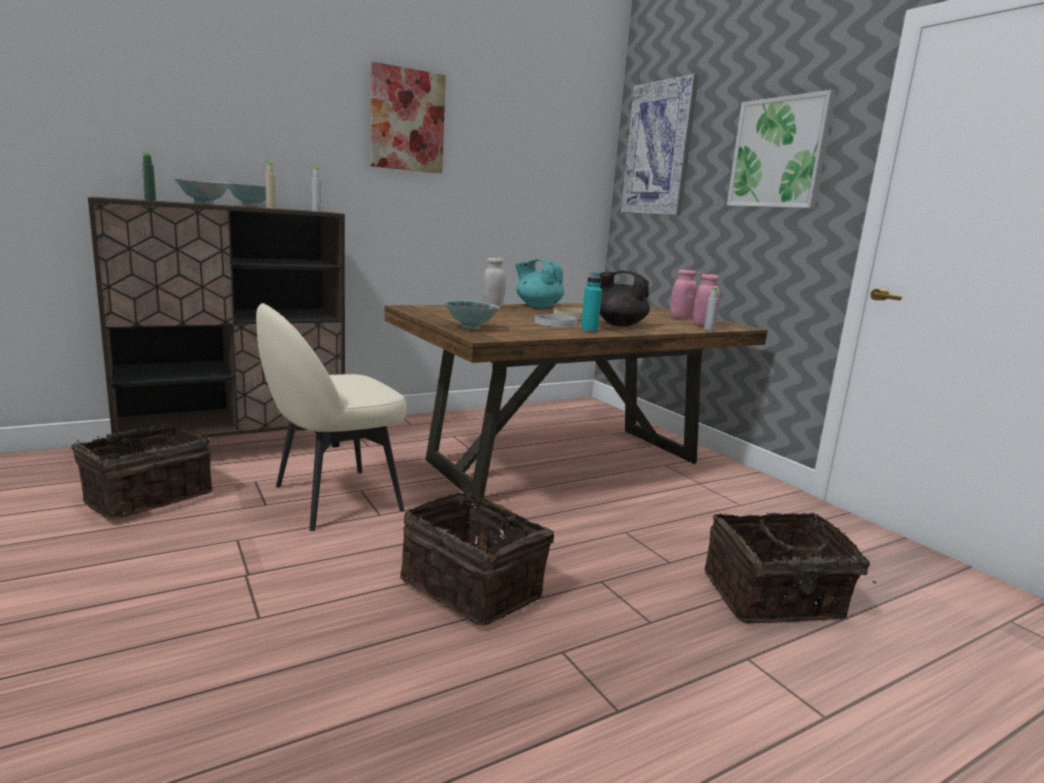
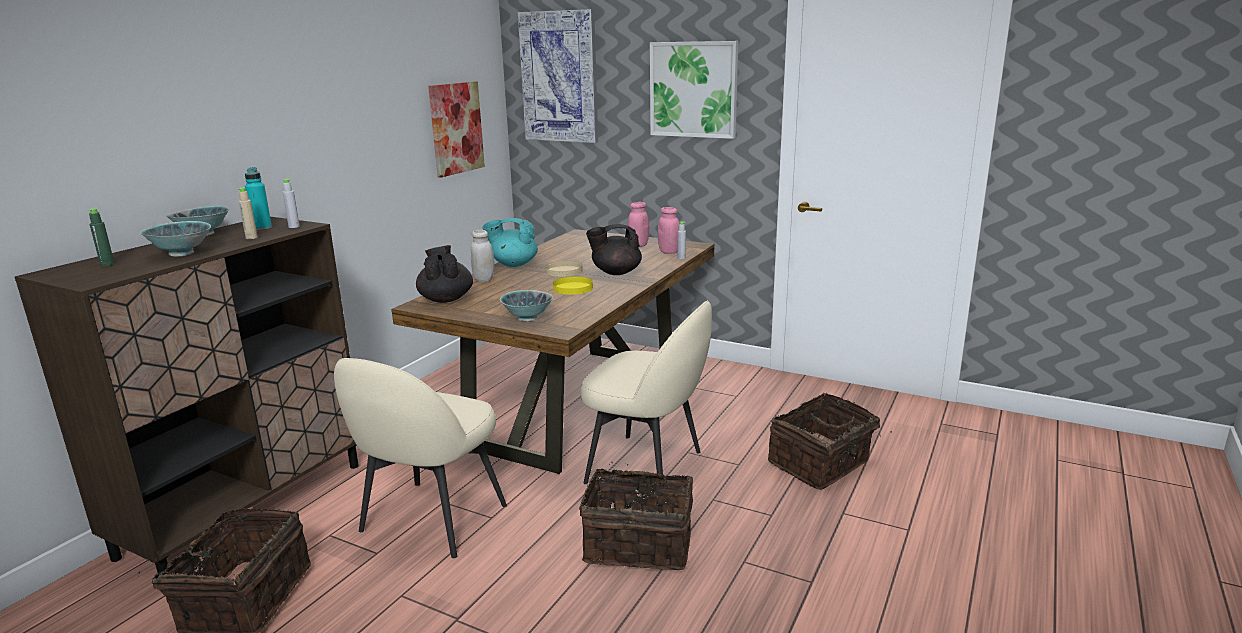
camera: 30 degrees left, 5 degrees up
picture [370,62,446,173] -> picture moved to [428,81,485,178]
white plate [535,314,577,327] -> yellow plate [553,277,593,295]
turquoise bottle [581,272,602,332] -> turquoise bottle moved to [245,167,272,230]
none -> black teapot [416,245,473,303]
none -> beige chair [580,300,712,484]

